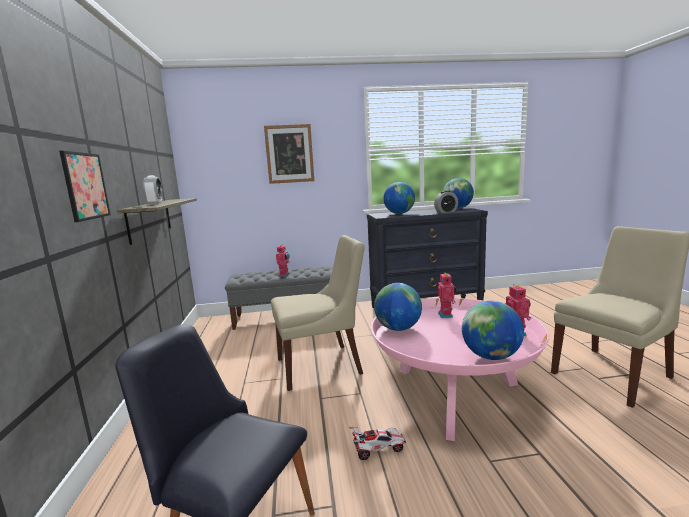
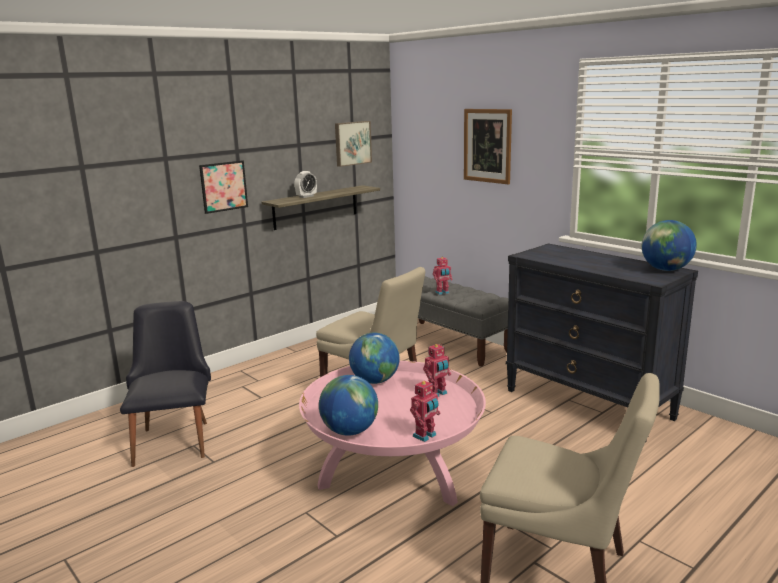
camera: 55 degrees right, 5 degrees up
toy car [349,427,406,460] -> none
globe [383,182,415,214] -> none
alarm clock [434,191,458,213] -> none
none -> picture [335,121,372,167]

